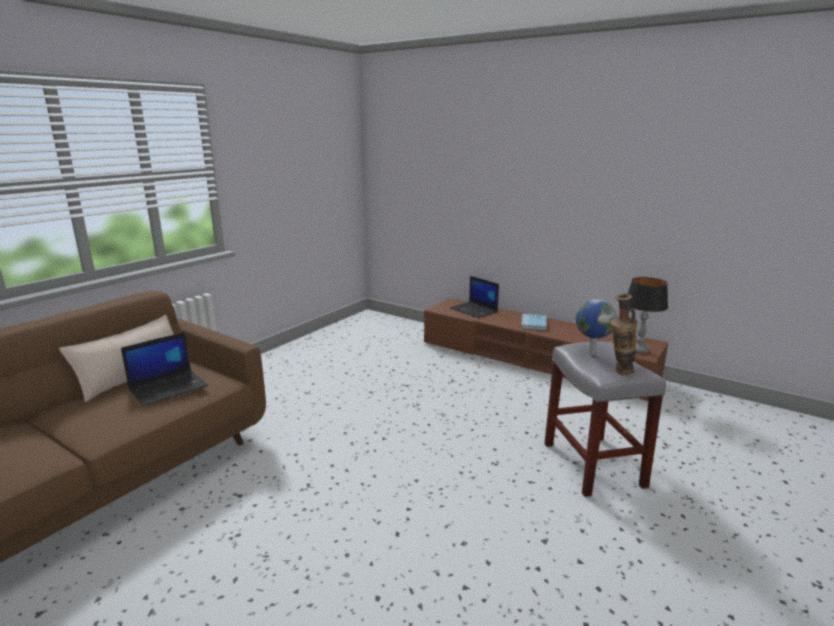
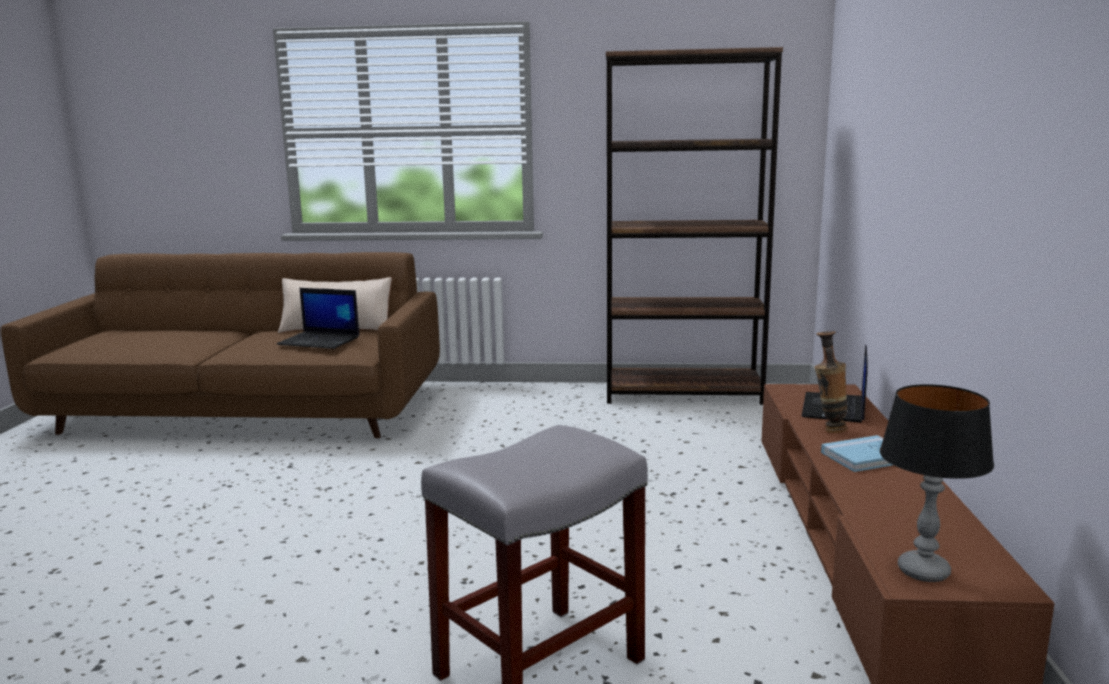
camera: 60 degrees right, 5 degrees down
globe [576,299,617,355] -> none
vase [611,294,637,375] -> vase moved to [814,331,848,433]
none -> brown bookcase [606,47,783,405]

